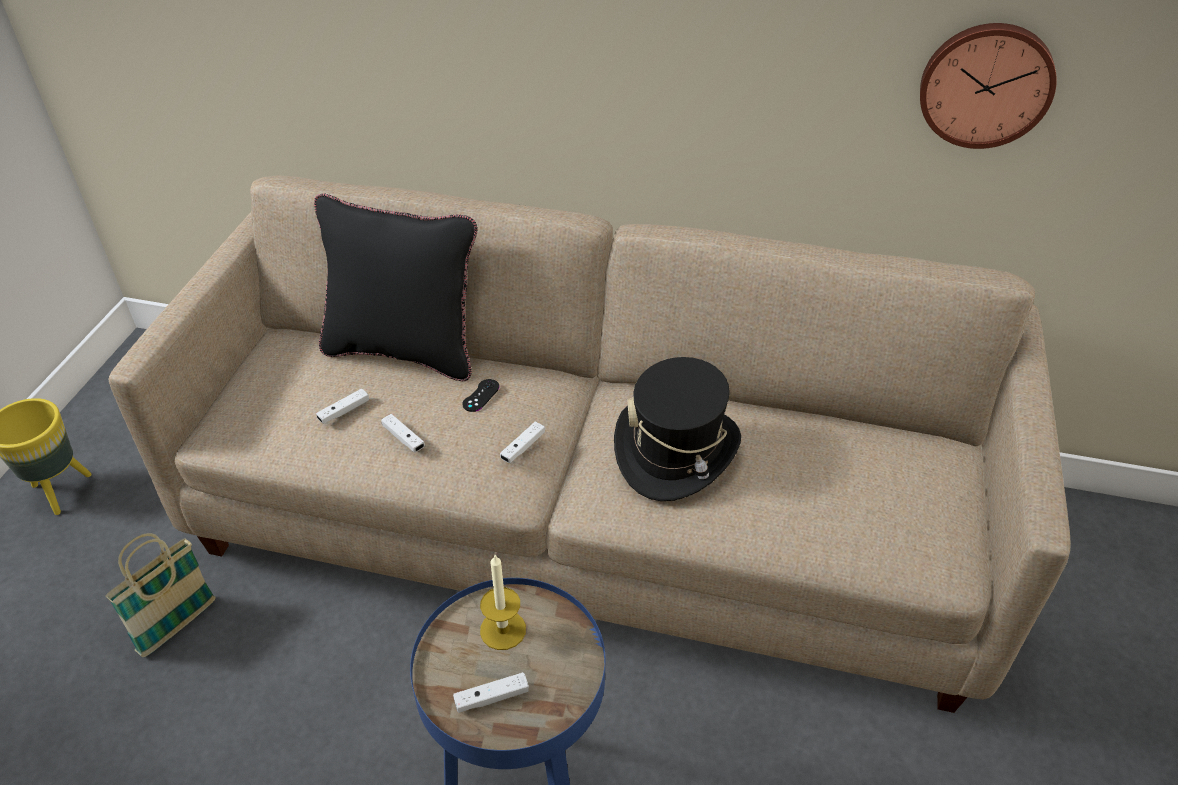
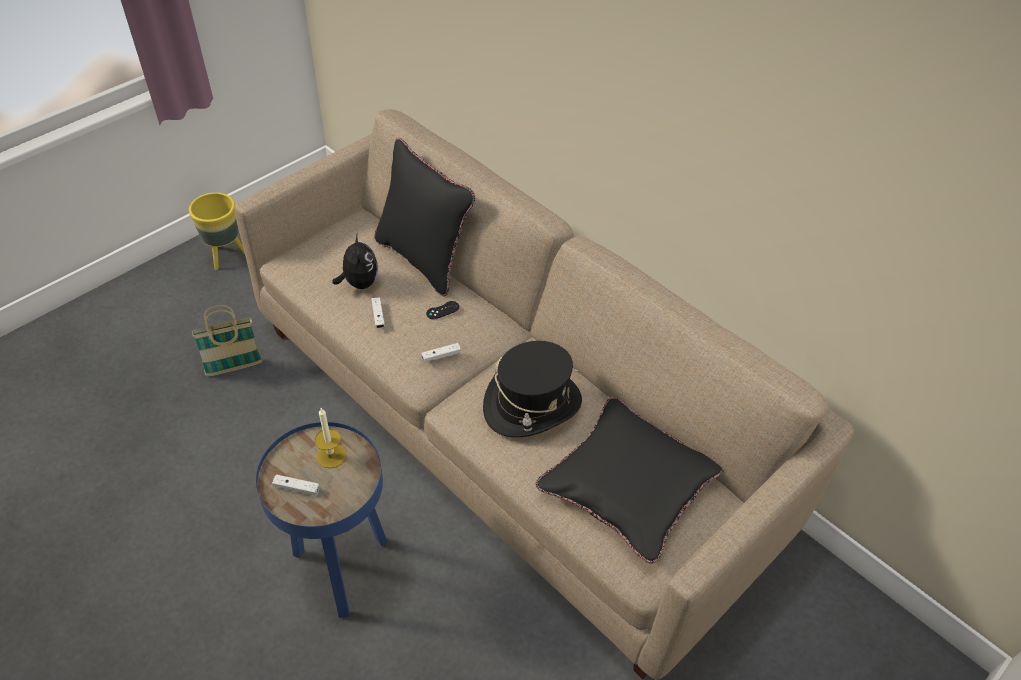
camera: 30 degrees right, 5 degrees up
white game controller [316,389,369,424] -> plush toy [333,233,378,289]
wall clock [920,23,1057,149] -> none
none -> black pillow [536,397,724,564]

